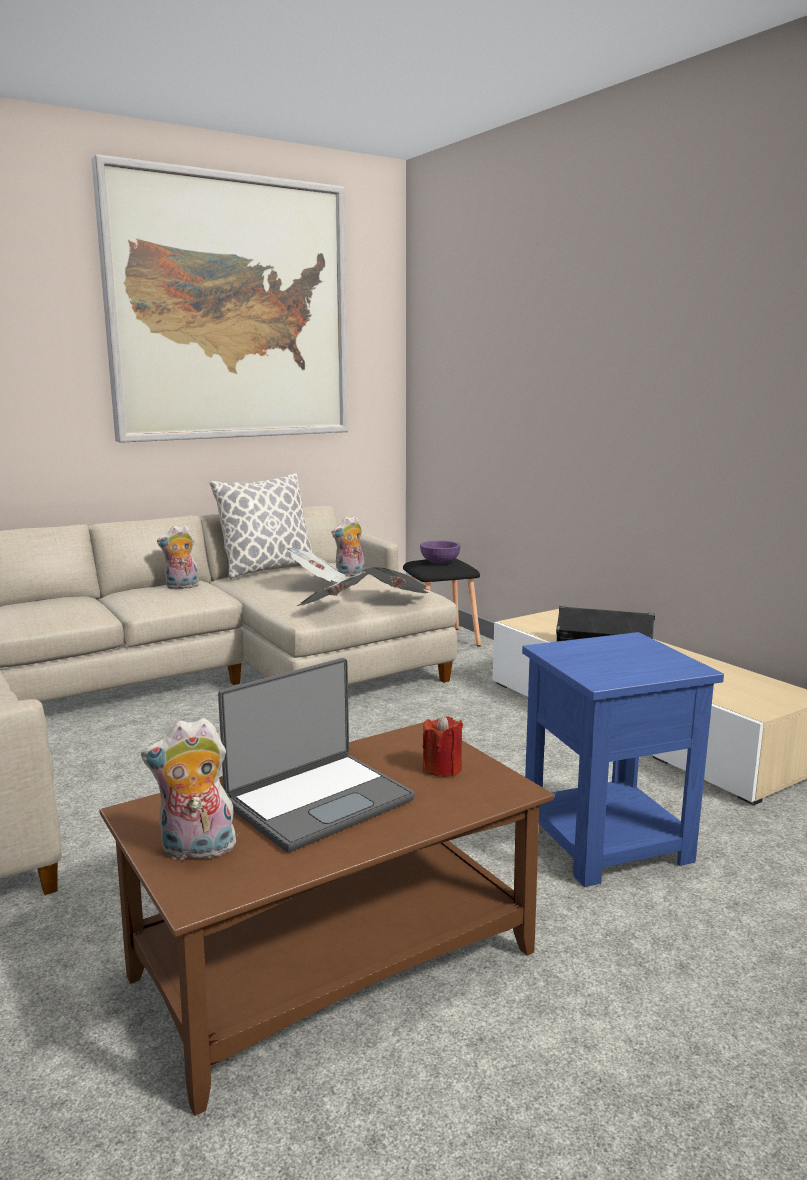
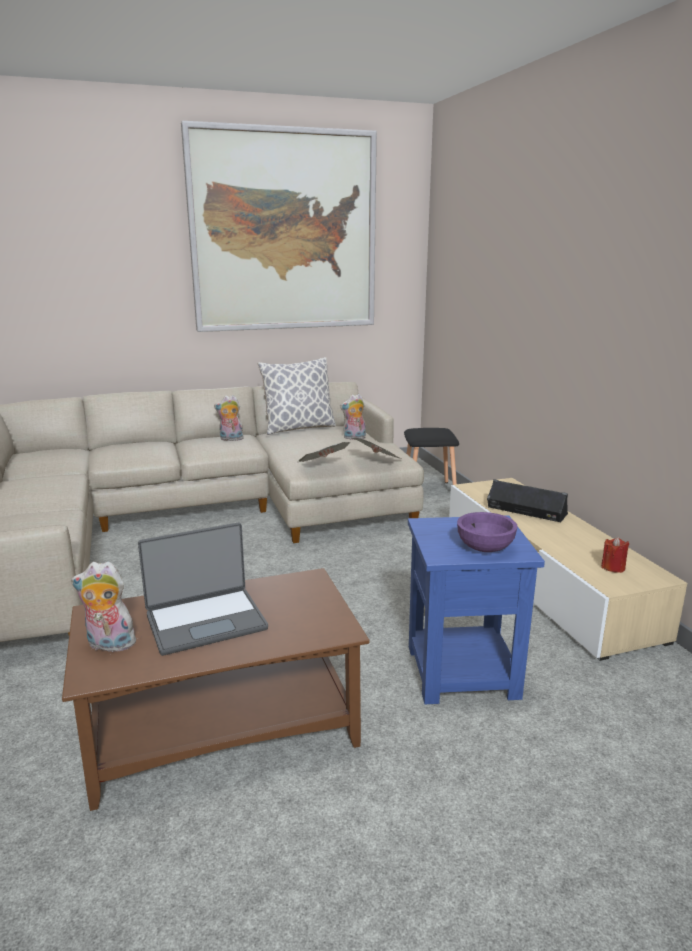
camera: 15 degrees right, 5 degrees up
newspaper [285,547,352,587] -> none
purple bowl [420,541,461,564] -> purple bowl moved to [457,512,518,552]
red candle [422,714,463,777] -> red candle moved to [601,537,629,573]

